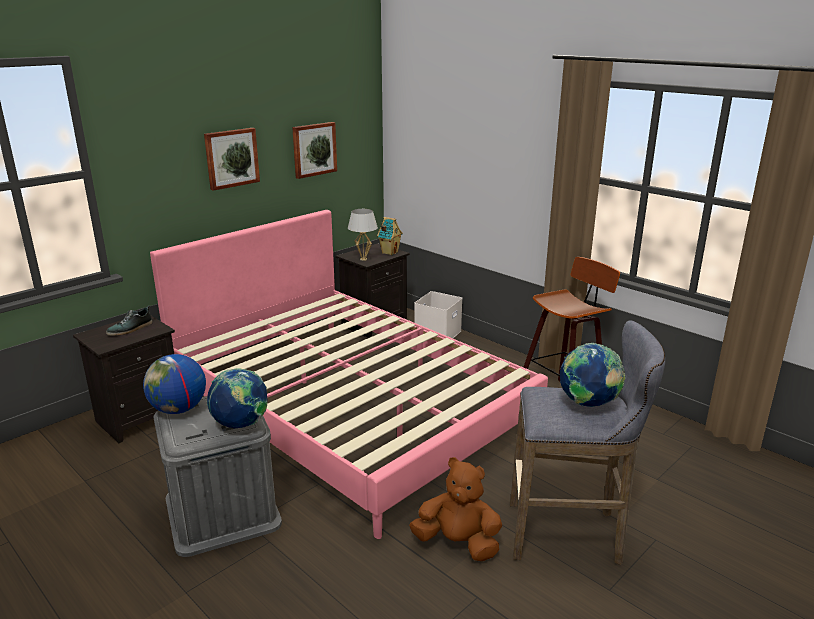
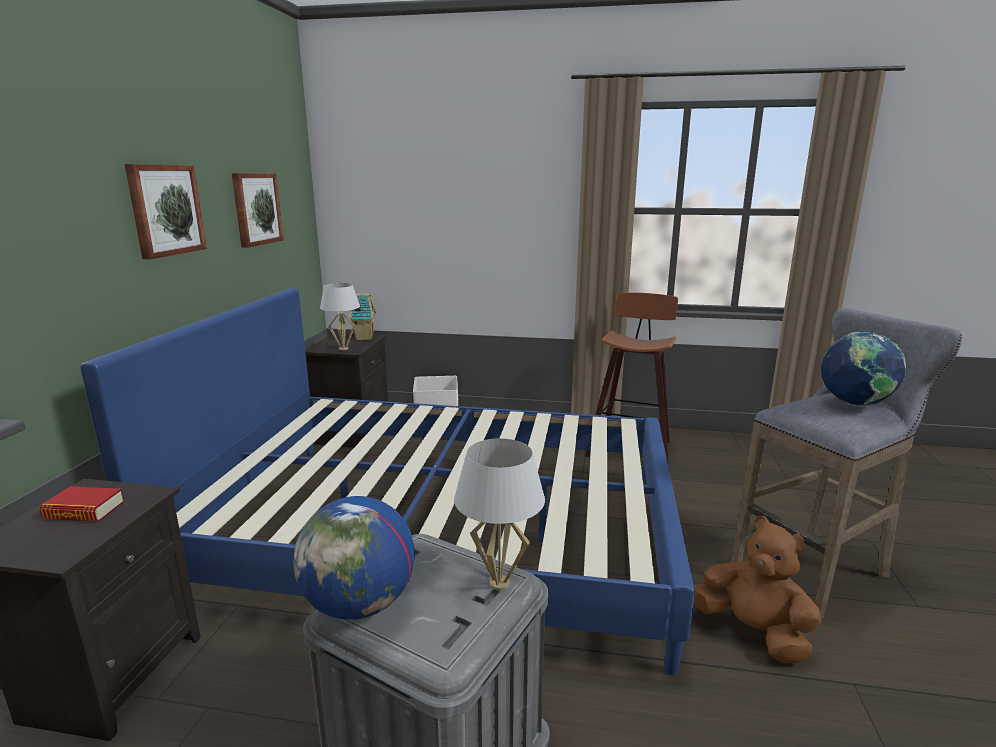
camera: 35 degrees left, 5 degrees down
shoe [106,305,152,336] -> book [39,486,124,522]
pink bed [150,210,548,539] -> blue bed [80,288,695,675]
globe [207,368,268,428] -> white table lamp [454,438,545,590]
brown plush toy [409,457,502,561] -> brown plush toy turned 60 degrees clockwise [694,516,822,663]

